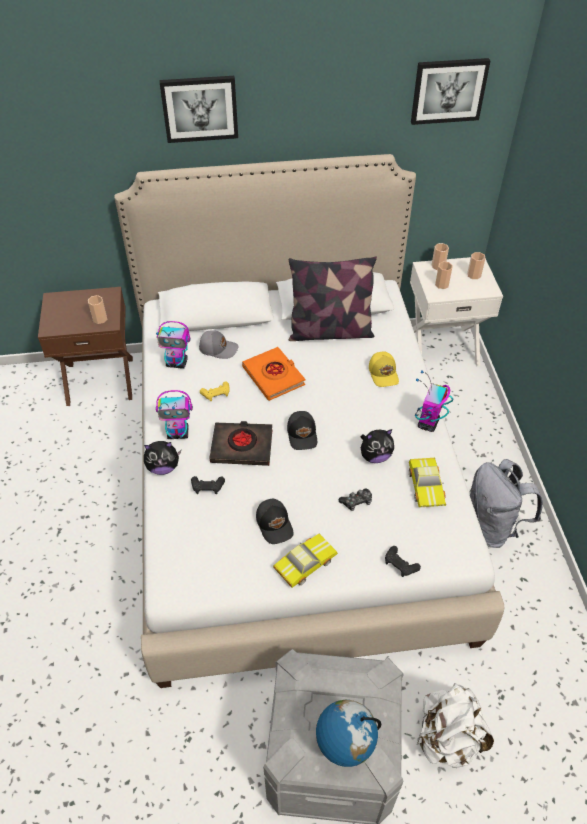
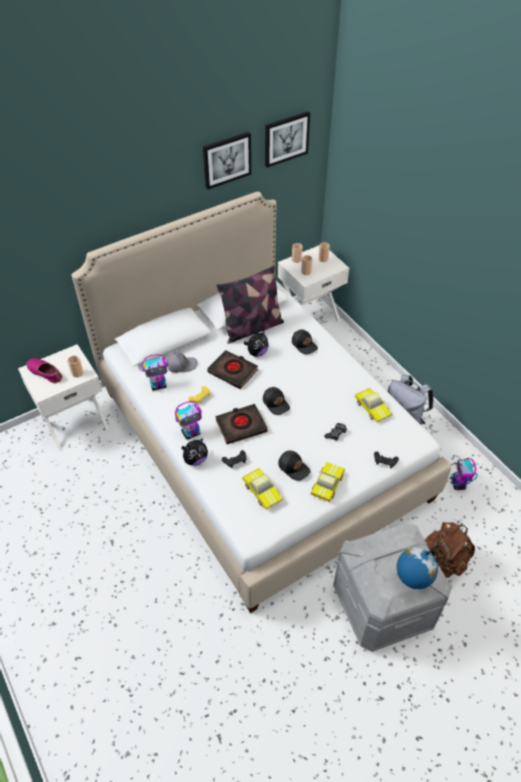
camera: 25 degrees left, 0 degrees up
brown nightstand [38,287,133,406] -> white nightstand [18,344,109,451]
picture [159,76,238,143] -> picture moved to [203,132,251,190]
orange book [242,347,305,401] -> black book [207,350,258,389]
plush toy [361,429,394,463] -> plush toy moved to [244,330,269,357]
yellow cap [369,352,399,387] -> black cap [292,329,318,355]
toy robot [415,370,453,432] -> toy robot moved to [450,455,478,490]
white backpack [417,683,494,768] -> brown backpack [424,522,475,578]
none -> shoe [27,358,62,383]
none -> toy car [243,468,283,509]

